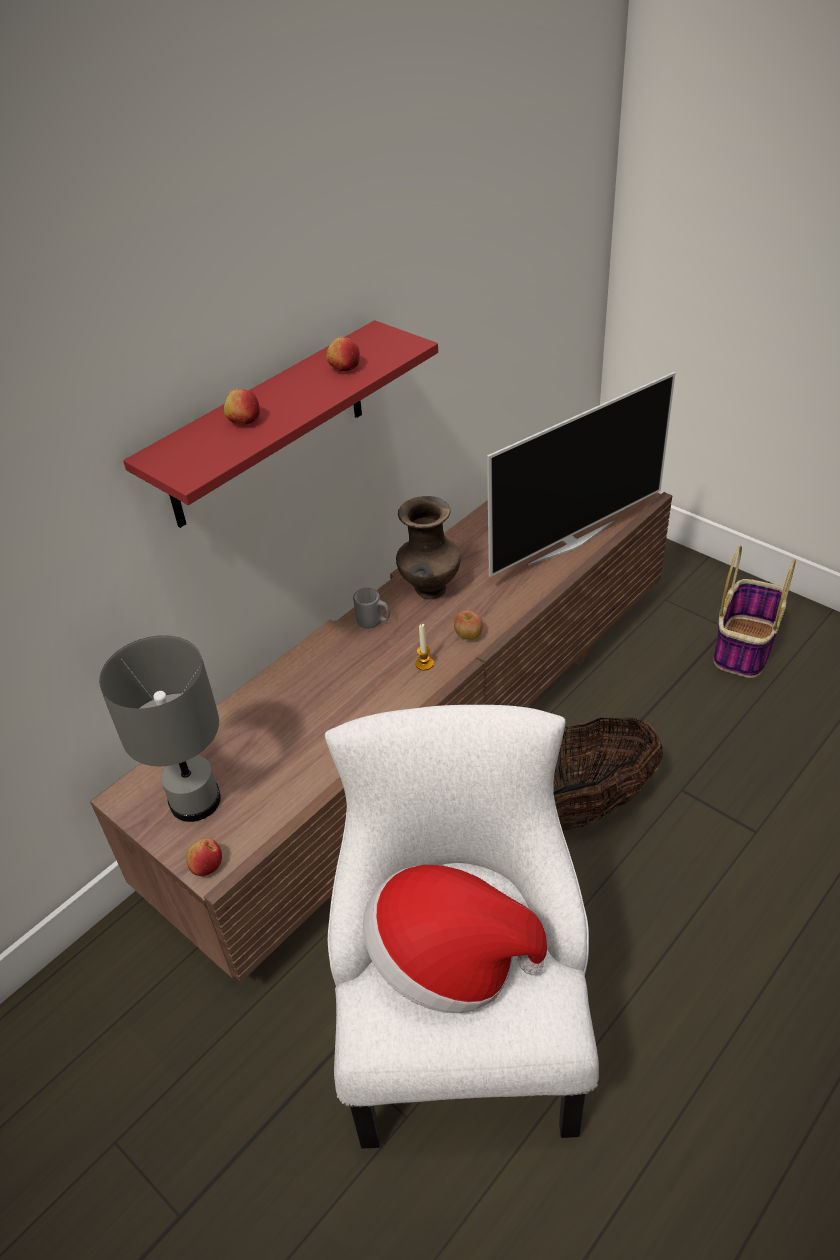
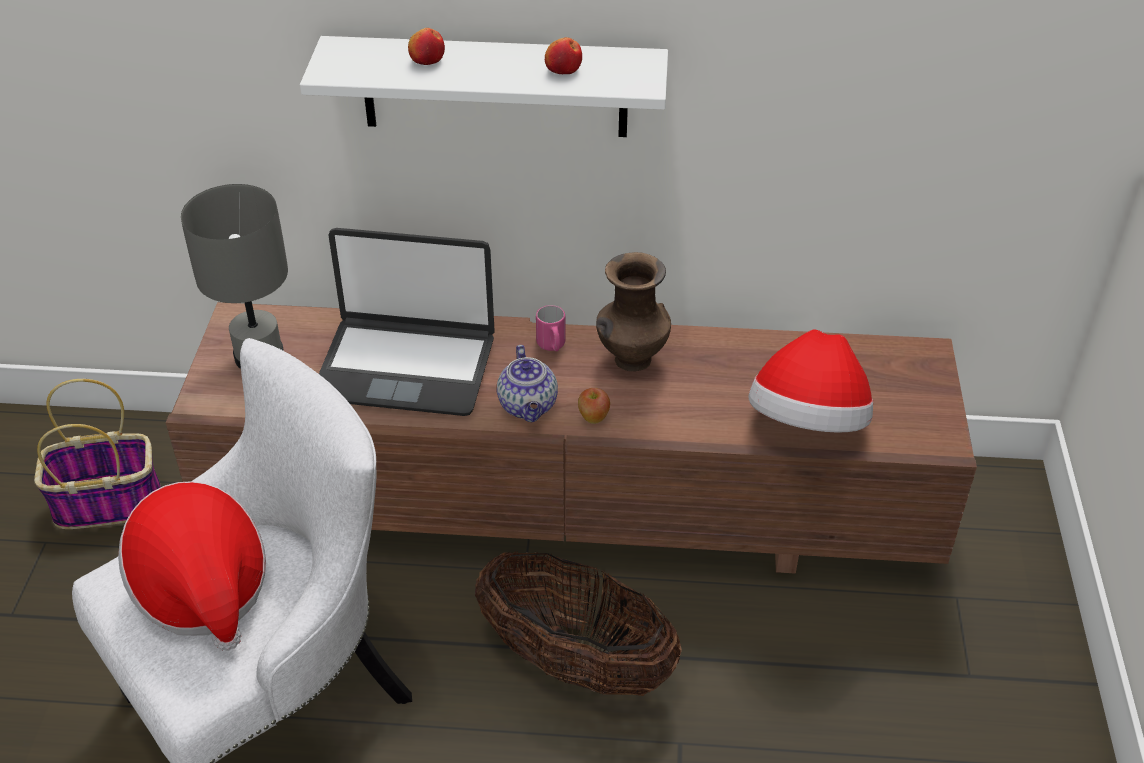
camera: 50 degrees right, 0 degrees up
red shelf [123,320,438,528] -> white shelf [300,36,668,137]
apple [186,839,222,876] -> none
grey mug [353,588,390,628] -> pink mug [536,305,566,351]
candle [415,624,434,670] -> teapot [497,345,558,422]
television [487,372,675,577] -> hat [748,330,873,433]
basket [714,545,796,678] -> basket moved to [34,379,161,529]
none -> laptop [319,228,495,416]

